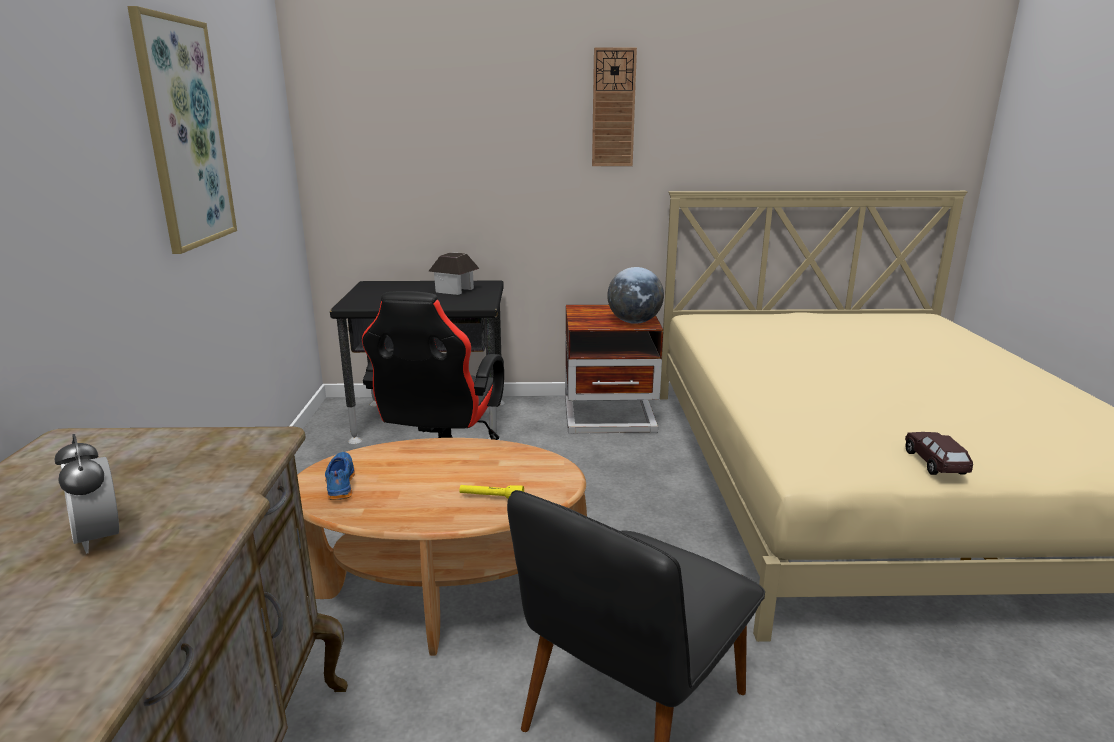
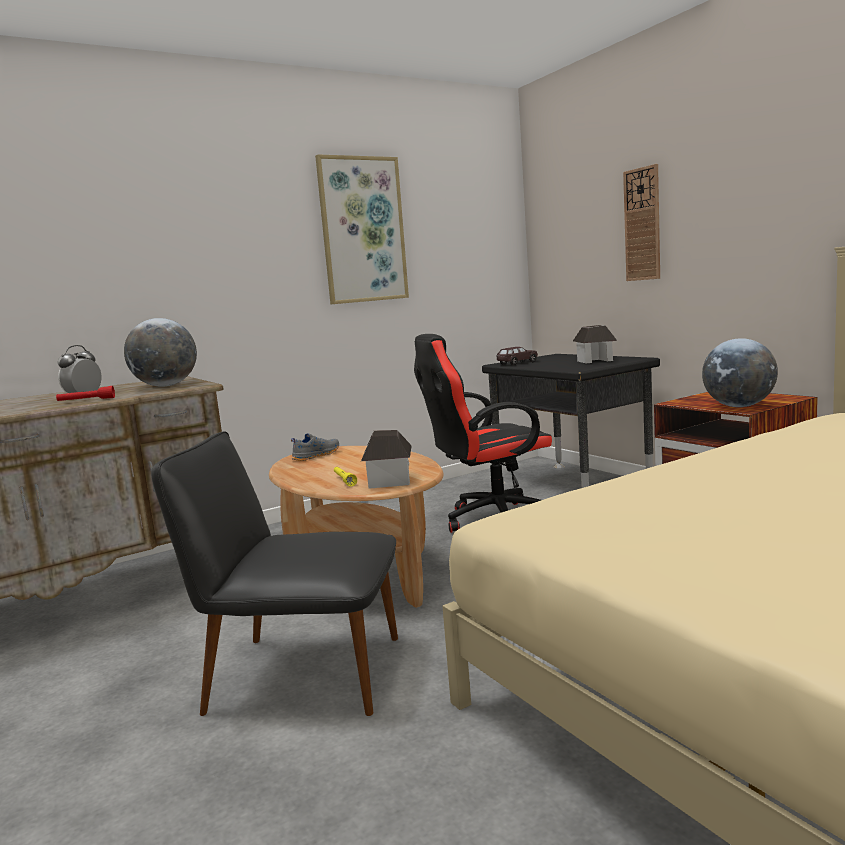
camera: 60 degrees right, 10 degrees down
blue shoe [325,452,355,500] -> grey shoe [291,433,339,461]
wall clock [592,47,637,166] -> wall clock moved to [623,164,660,281]
brown toy car [905,432,973,475] -> brown toy car moved to [496,347,538,365]
none -> red flashlight [56,386,115,401]
none -> globe [124,318,197,387]
none -> toy house [361,430,412,489]

